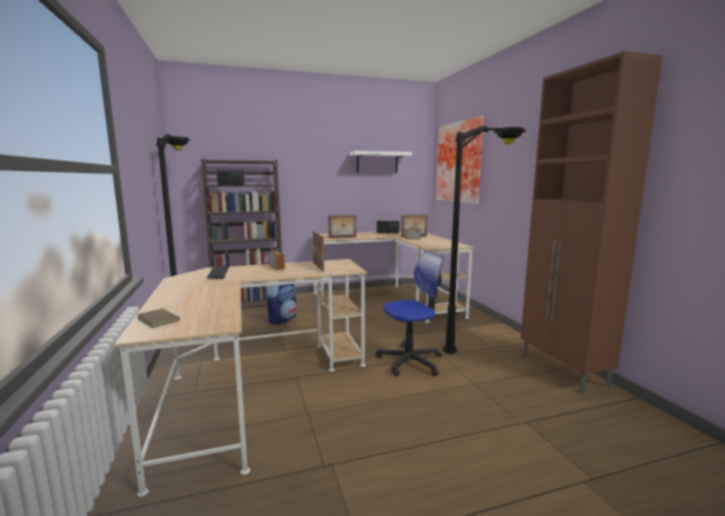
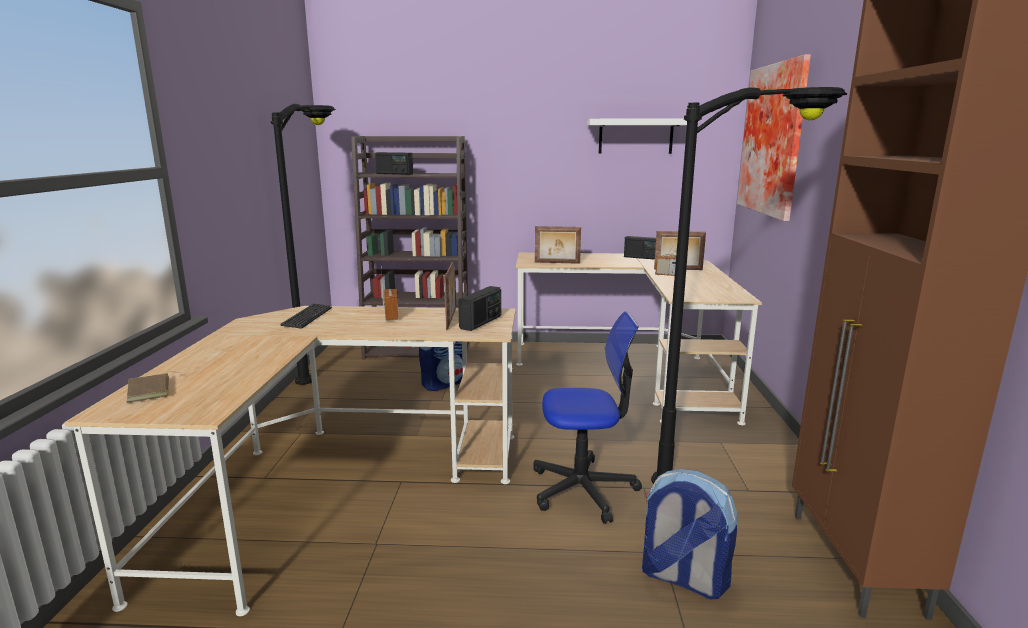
camera: 20 degrees right, 5 degrees up
none -> radio [458,286,501,331]
none -> backpack [642,469,737,599]

